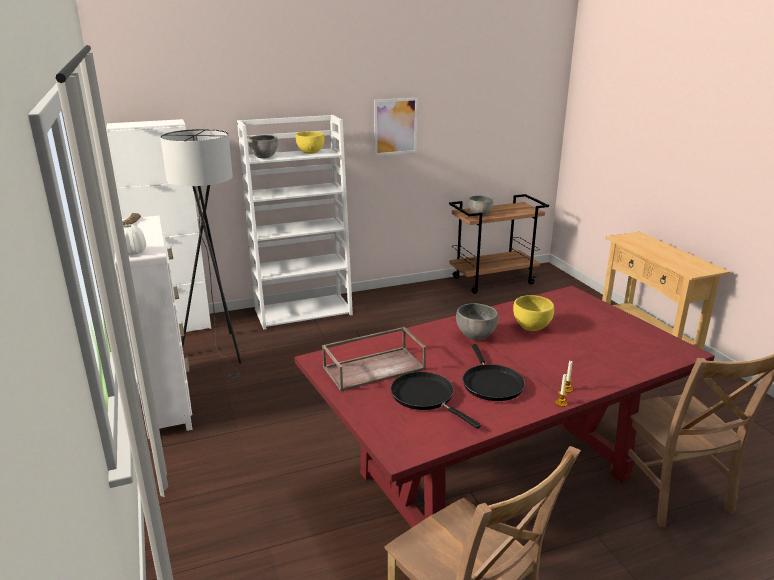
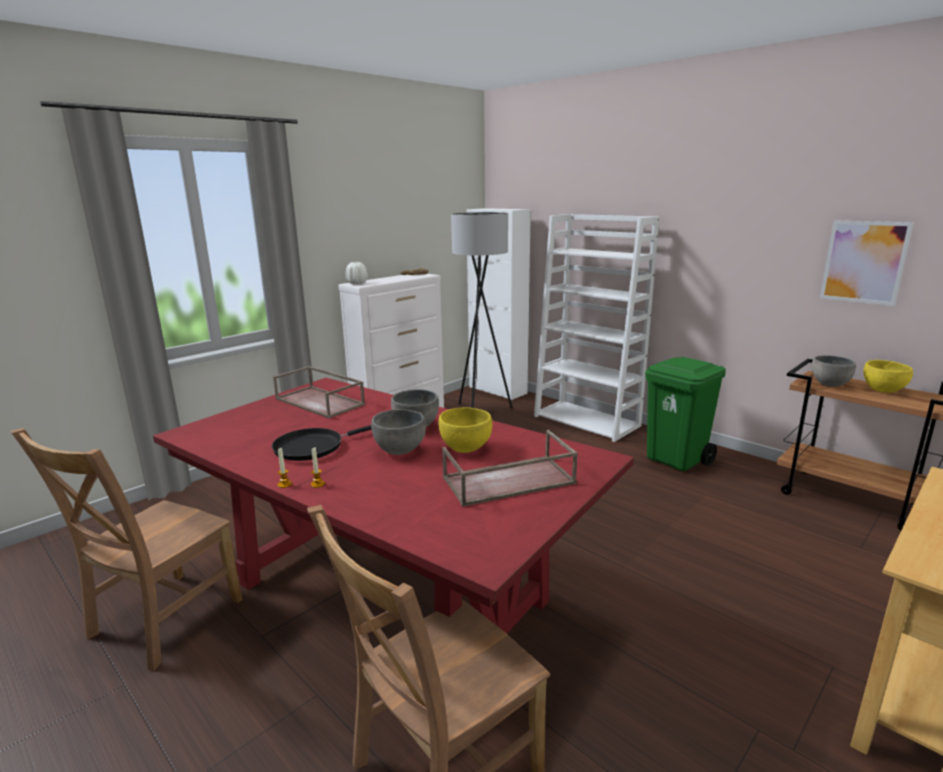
camera: 65 degrees right, 5 degrees down
grey bowl [248,135,278,158] -> grey bowl moved to [371,409,426,455]
yellow bowl [296,131,325,154] -> yellow bowl moved to [864,360,913,393]
picture [374,98,418,156] -> picture moved to [820,220,914,306]
black frying pan [391,372,481,429] -> none
none -> brown tray [442,430,578,507]
none -> green trash can [645,357,726,472]

